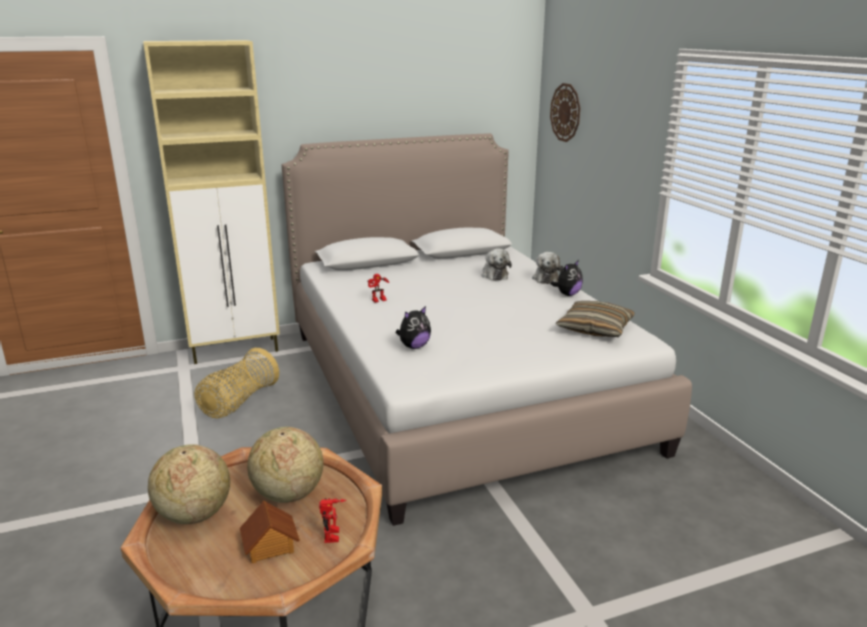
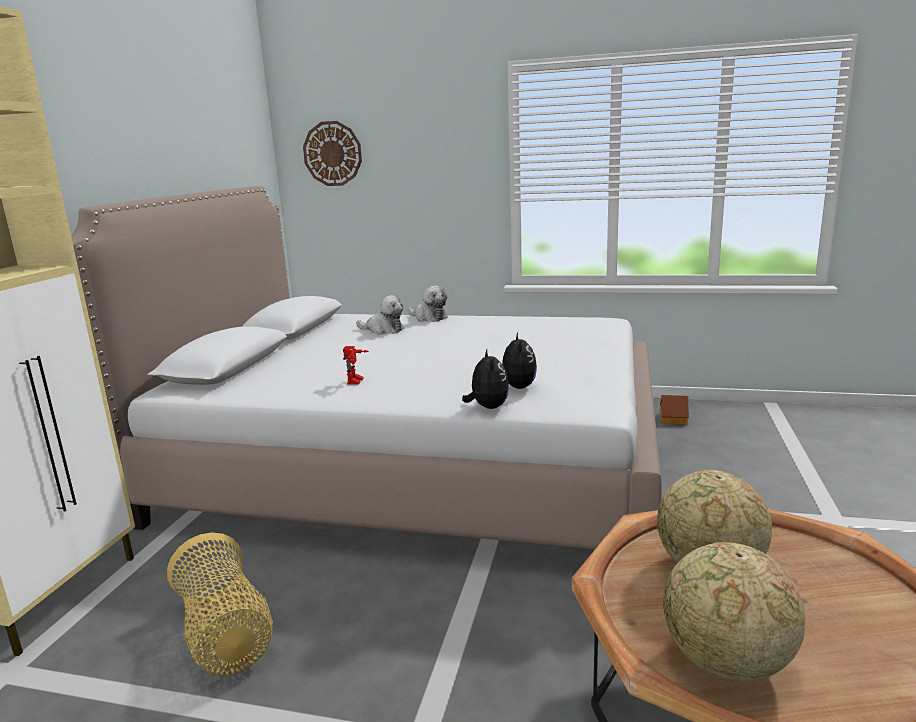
camera: 55 degrees left, 5 degrees down
toy house [240,500,300,564] -> toy house moved to [660,395,689,425]
toy robot [319,498,347,543] -> none
plush toy [550,260,583,296] -> plush toy moved to [462,349,509,409]
pillow [556,301,635,337] -> none

